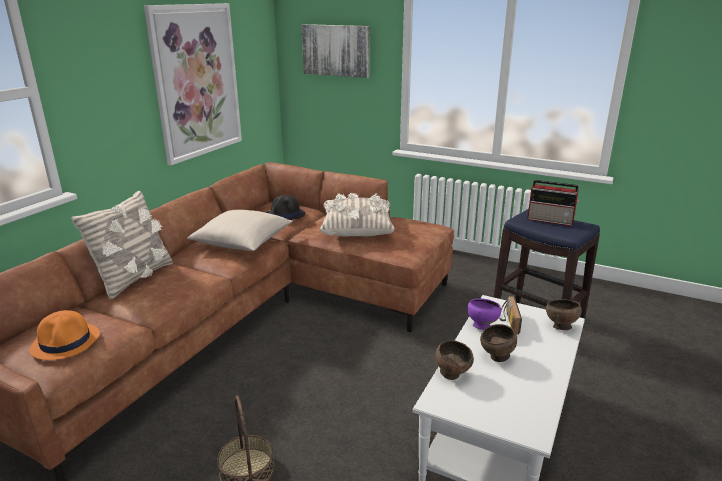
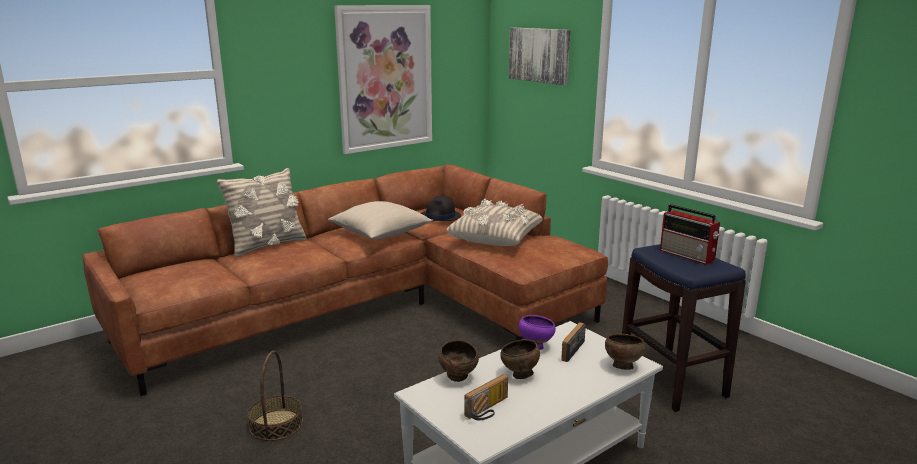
camera: 25 degrees right, 5 degrees down
orange hat [29,310,100,360] -> none
none -> radio [465,374,508,420]

